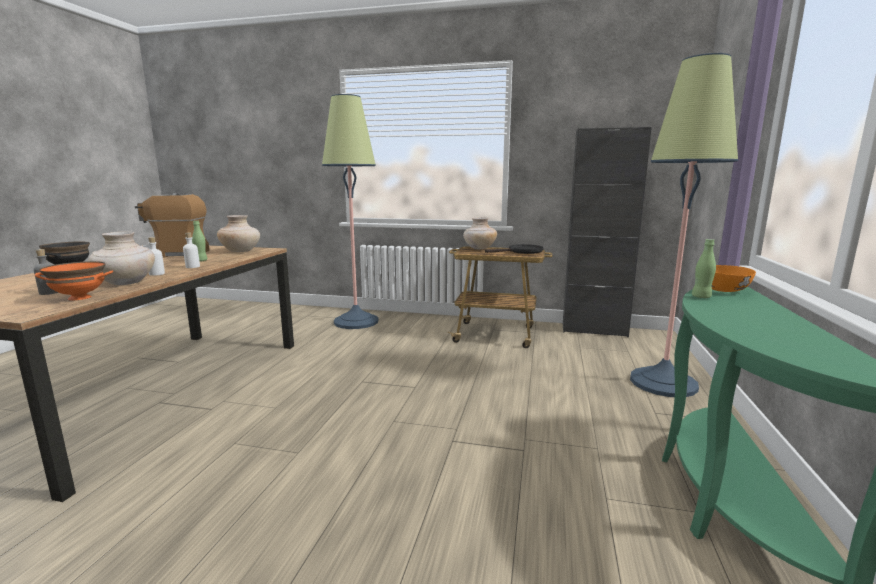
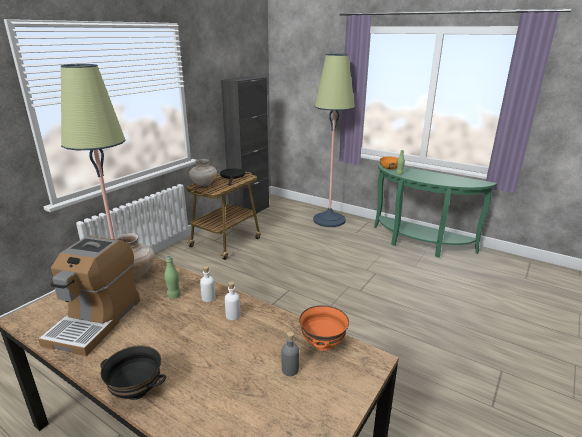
camera: 70 degrees left, 10 degrees up
beige vase [88,231,155,285] -> none

